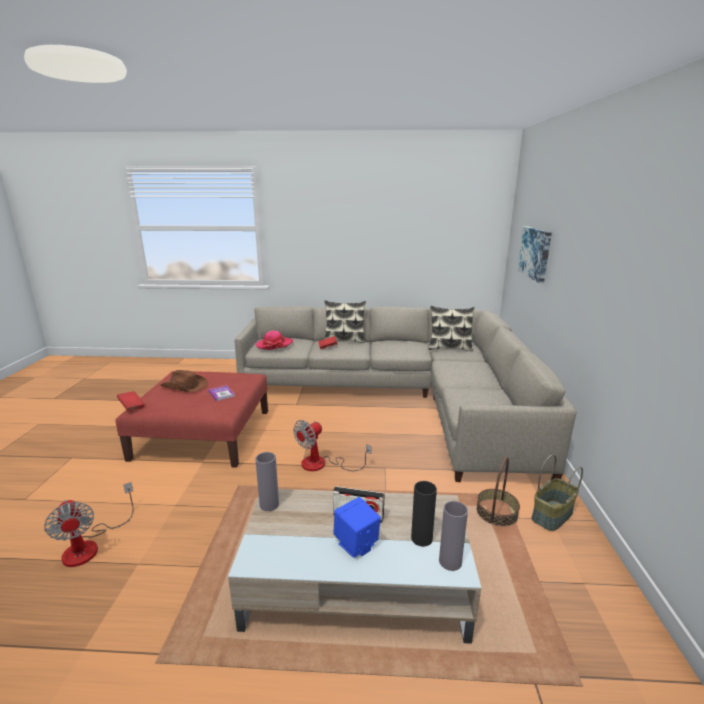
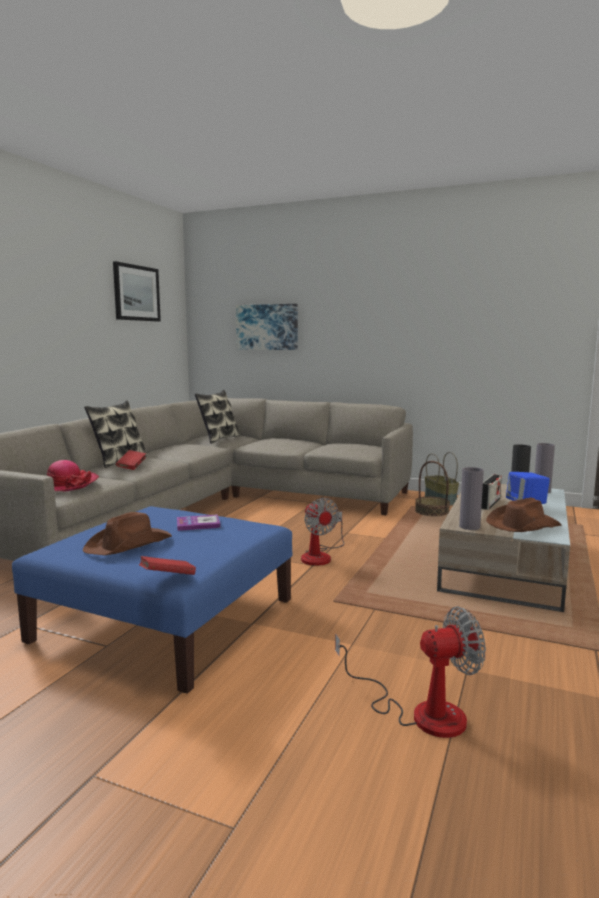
camera: 70 degrees left, 10 degrees down
red ottoman [115,371,268,468] -> blue ottoman [12,506,292,694]
none -> picture [113,261,161,322]
none -> brown hat [486,497,561,532]

